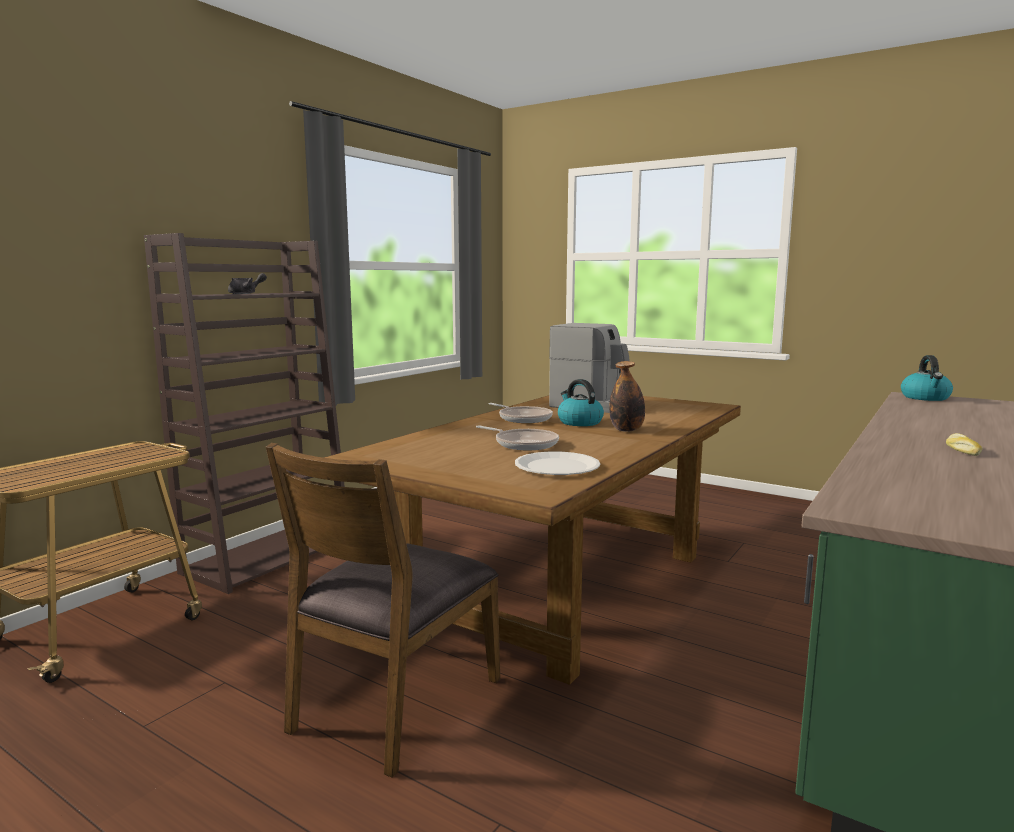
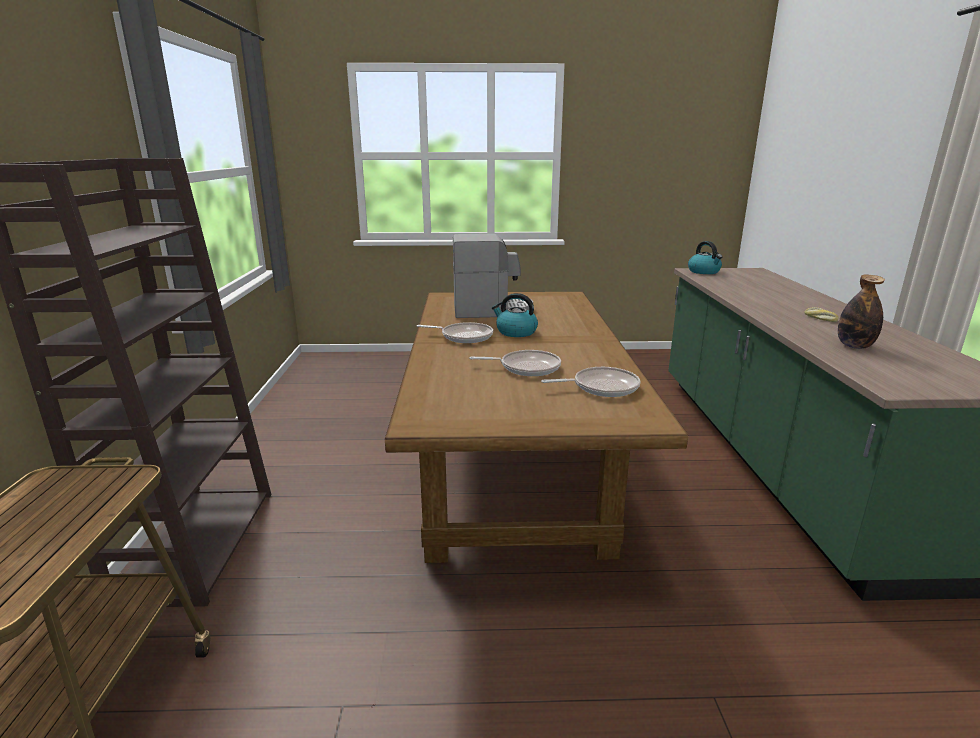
camera: 35 degrees left, 10 degrees up
grey teapot [228,273,267,294] -> none
brown chair [266,443,500,778] -> none
white plate [515,452,600,475] -> frying pan [541,367,641,397]
bottle [609,361,645,432] -> bottle moved to [838,274,885,349]

